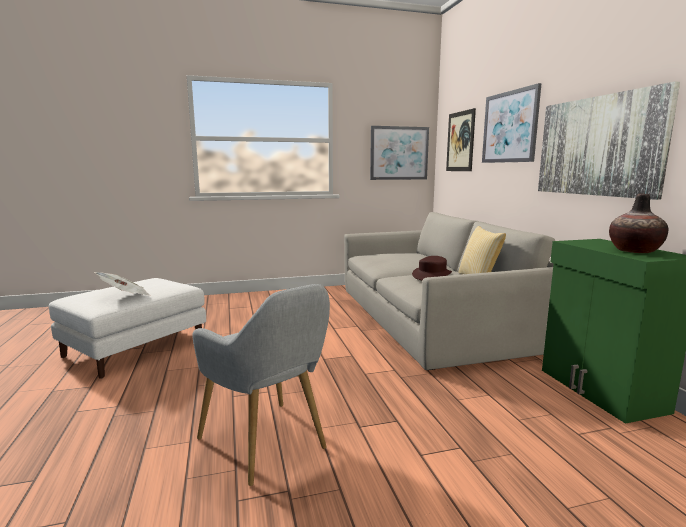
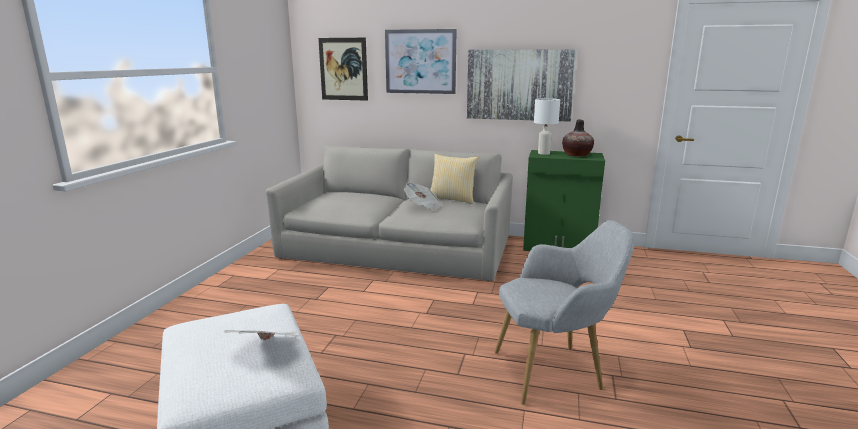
camera: 60 degrees left, 5 degrees up
picture [370,126,429,180] -> none
brown hat [412,256,452,281] -> newspaper [404,183,441,211]
none -> white table lamp [534,98,560,155]

